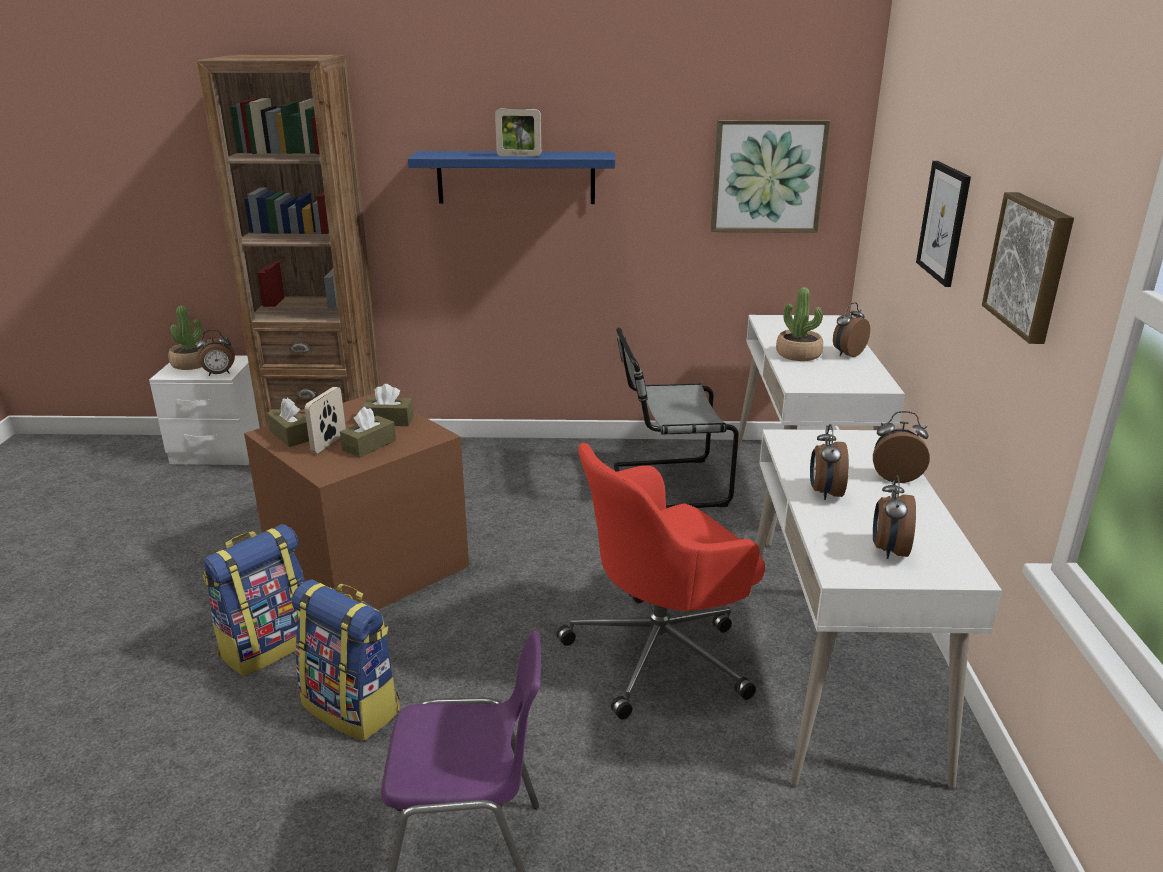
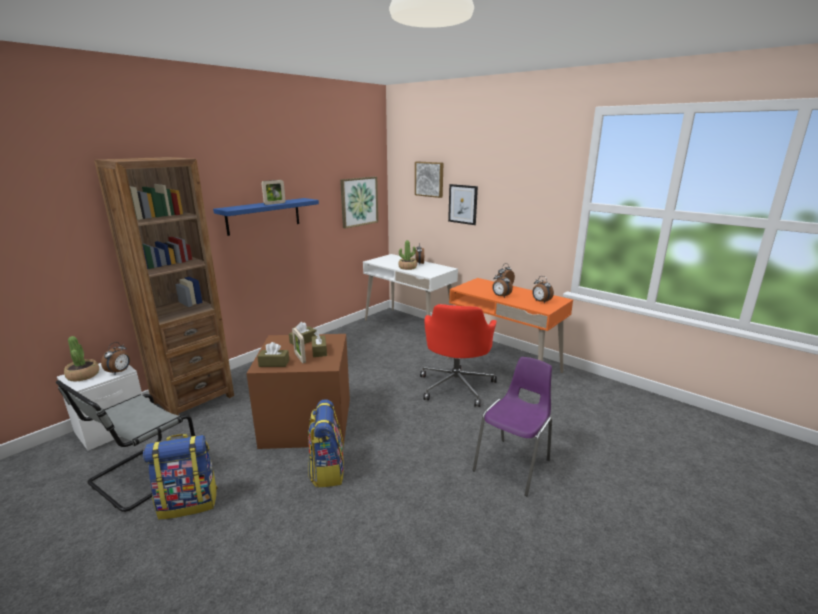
camera: 50 degrees left, 5 degrees down
backpack [292,580,400,741] -> backpack moved to [143,434,218,519]
grey chair [614,327,739,508] -> grey chair moved to [56,380,195,512]
white desk [747,429,1002,789] -> orange desk [447,278,573,373]
picture [982,192,1074,344] -> picture moved to [415,161,443,198]

